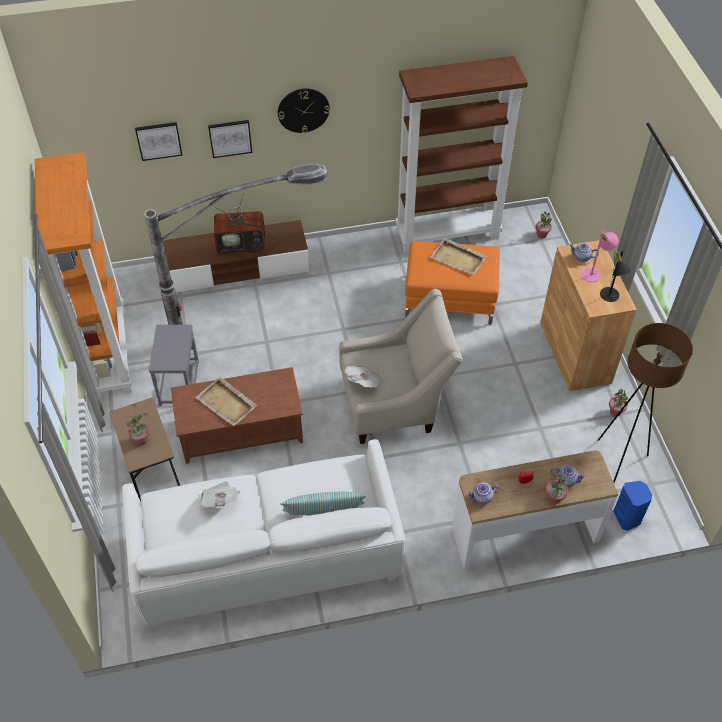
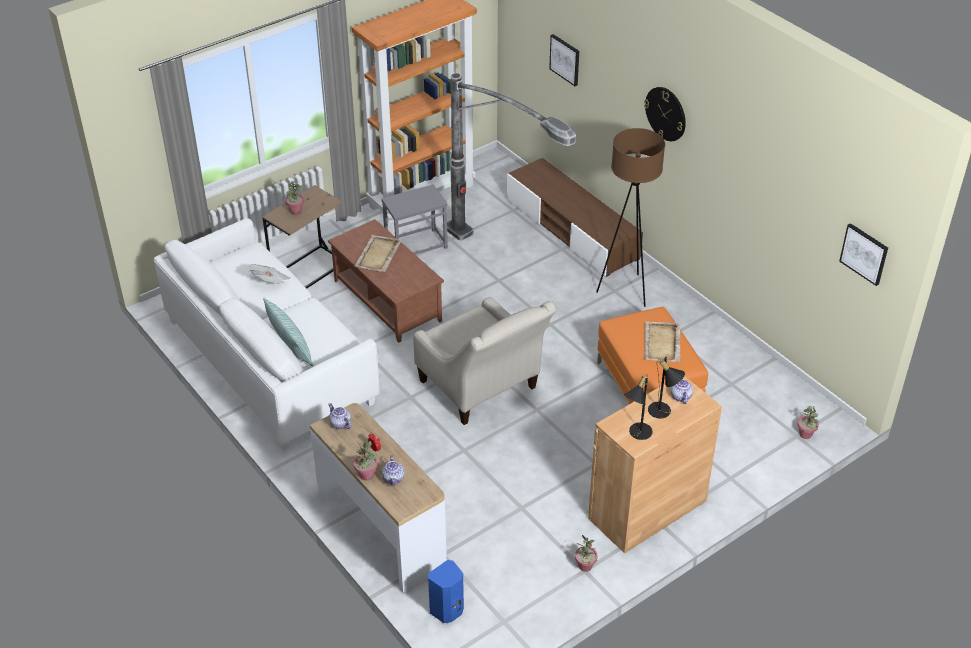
camera: 65 degrees right, 10 degrees down
picture [208,120,252,158] -> picture moved to [839,223,888,286]
television [214,193,275,255] -> none
newspaper [345,365,384,388] -> none
brown bookcase [395,56,528,253] -> none
pink table lamp [582,231,618,282] -> black table lamp [648,357,685,419]
brown floor lamp [598,323,693,483] -> brown floor lamp moved to [596,128,665,307]

